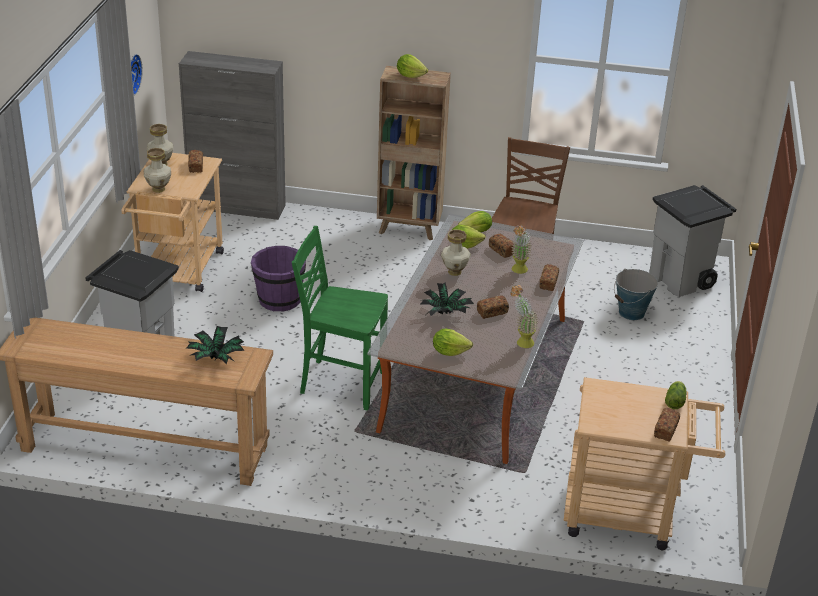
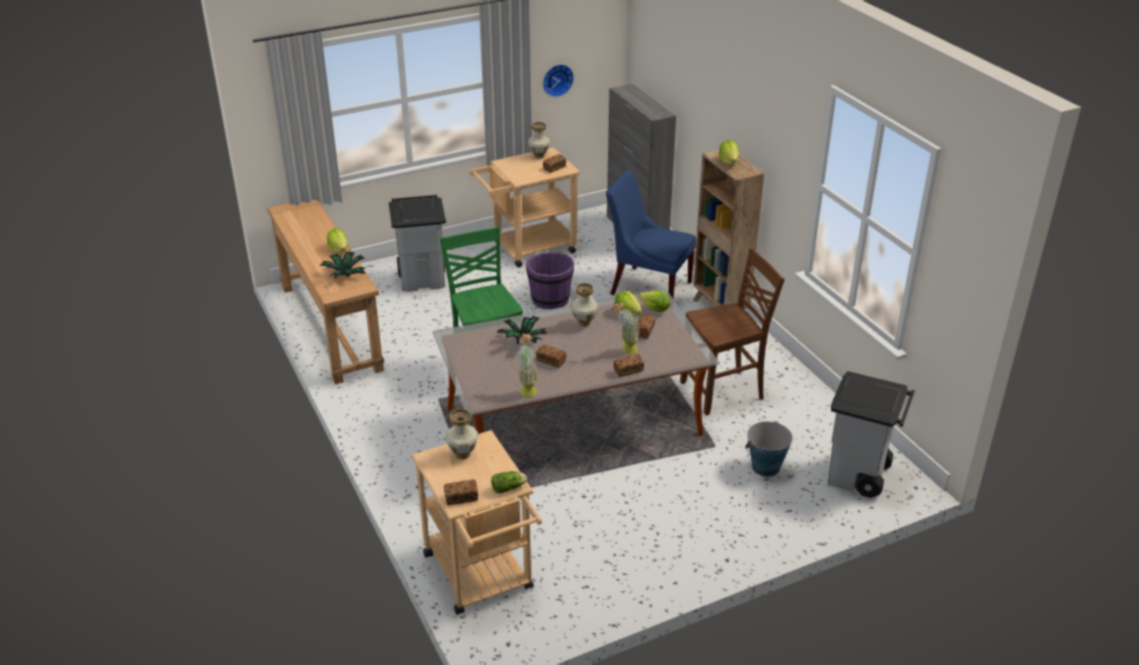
camera: 55 degrees right, 0 degrees up
vase [144,148,171,193] -> vase moved to [445,409,479,460]
lettuce [433,329,473,356] -> lettuce moved to [327,228,347,252]
none -> blue chair [606,170,696,298]

